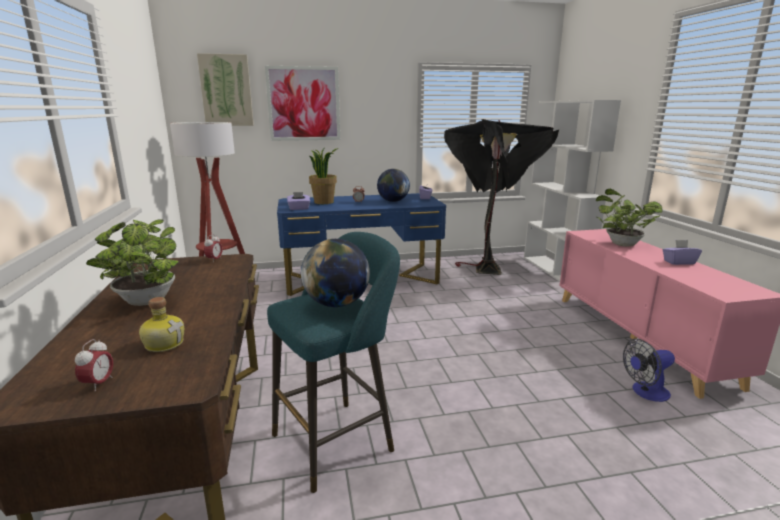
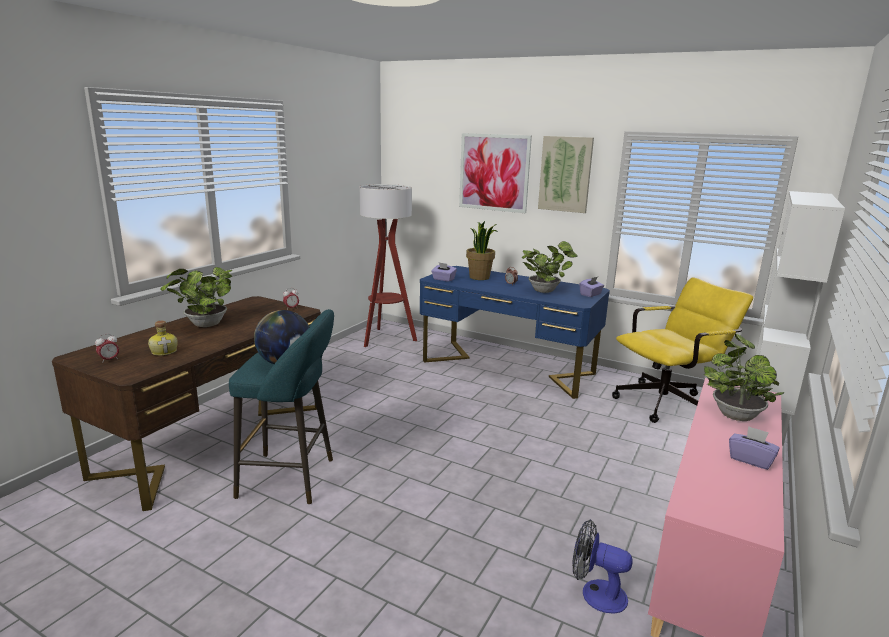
camera: 40 degrees right, 0 degrees up
picture [197,53,254,126] -> picture moved to [538,136,594,213]
globe [377,169,410,202] -> potted plant [522,241,577,293]
black floor lamp [444,119,559,275] -> yellow office chair [612,278,753,423]

